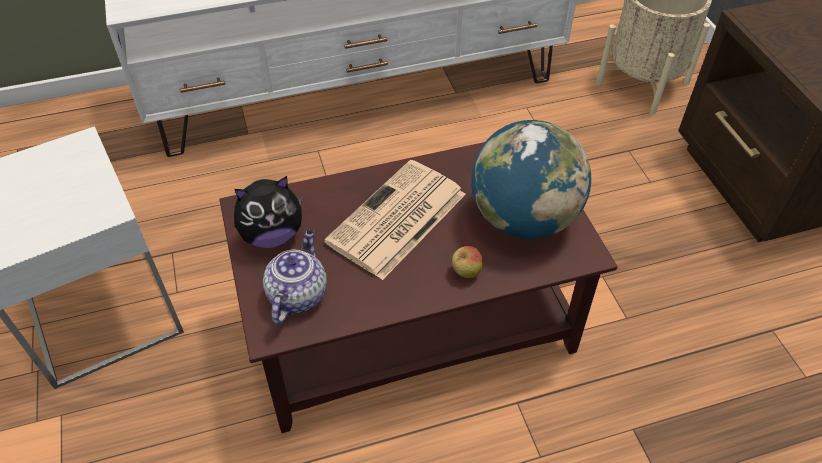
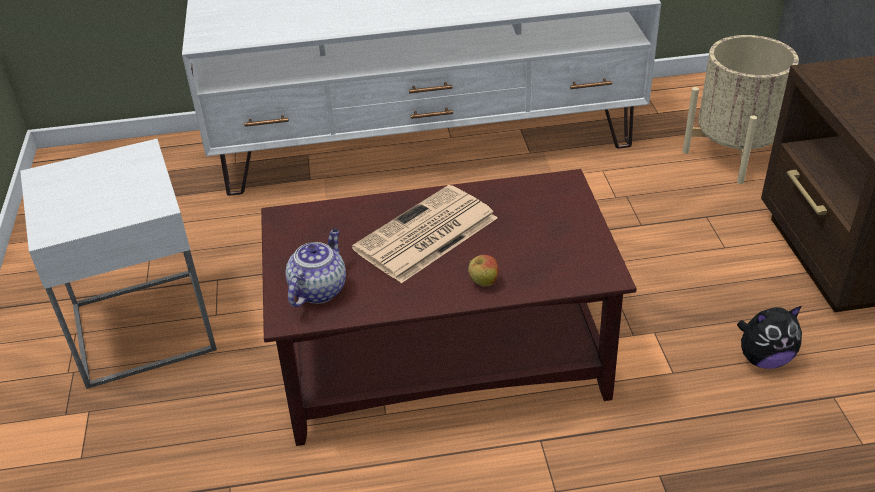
camera: 10 degrees right, 10 degrees down
plush toy [234,176,302,248] -> plush toy moved to [737,306,802,369]
globe [471,120,591,239] -> none

